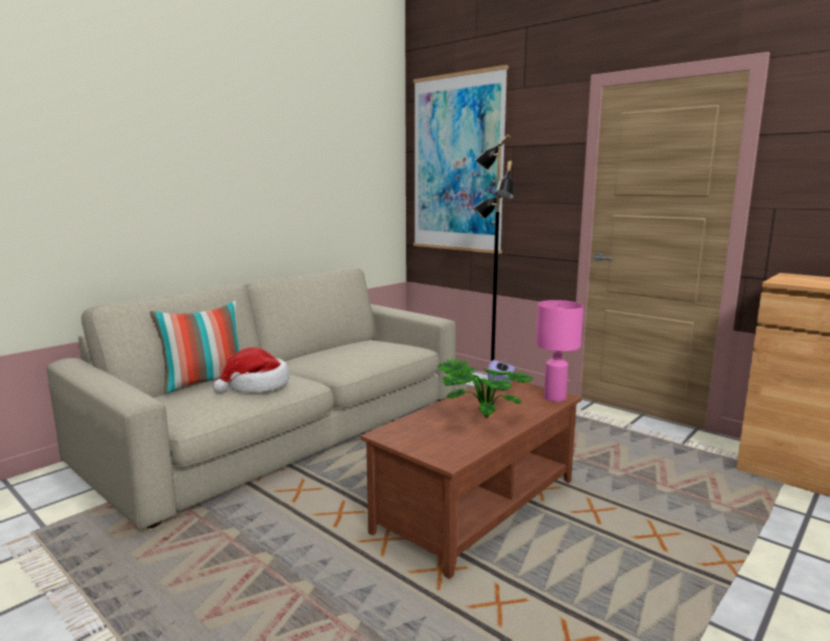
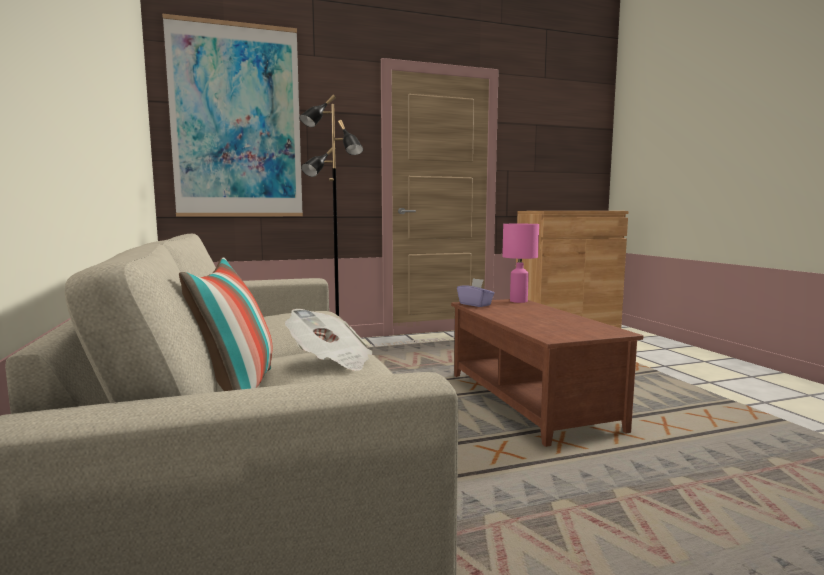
camera: 60 degrees left, 5 degrees down
hat [213,347,290,393] -> newspaper [285,309,373,371]
potted plant [437,358,533,418] -> none

